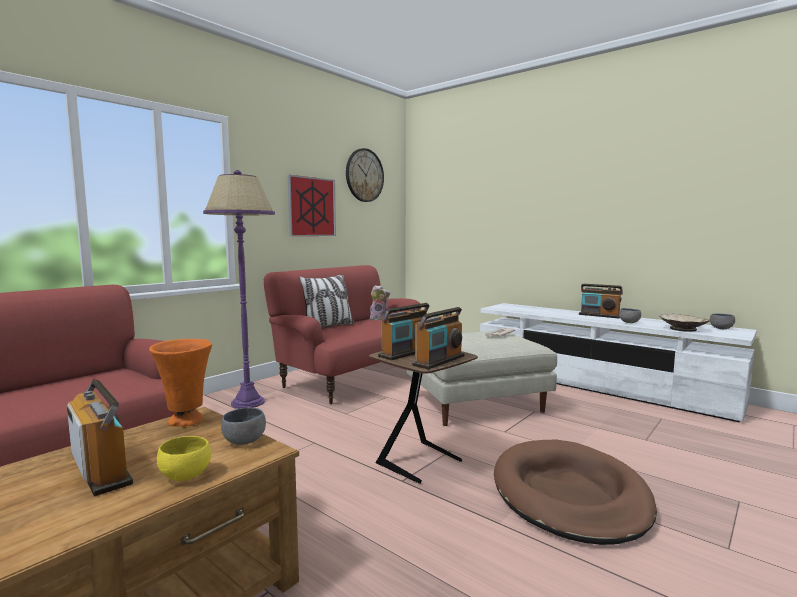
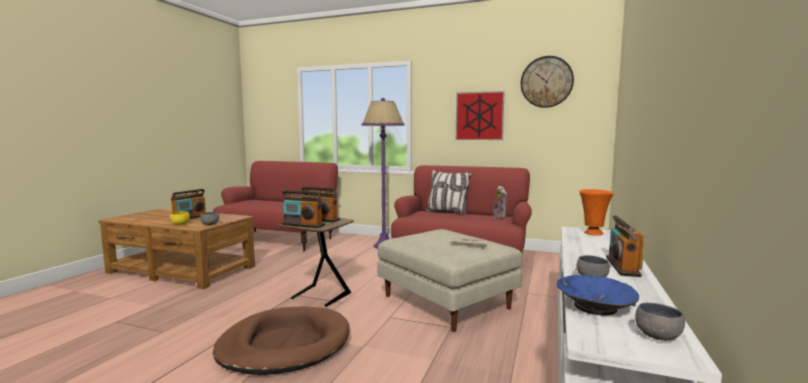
camera: 70 degrees right, 0 degrees up
orange vase [149,339,212,427] -> orange vase moved to [579,189,614,236]
beige bowl [659,314,710,332] -> blue bowl [556,275,639,315]

